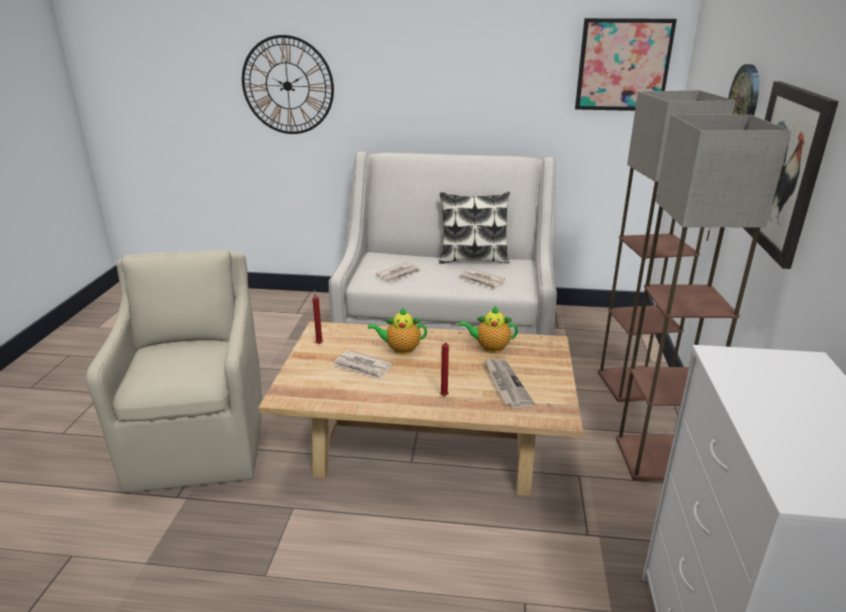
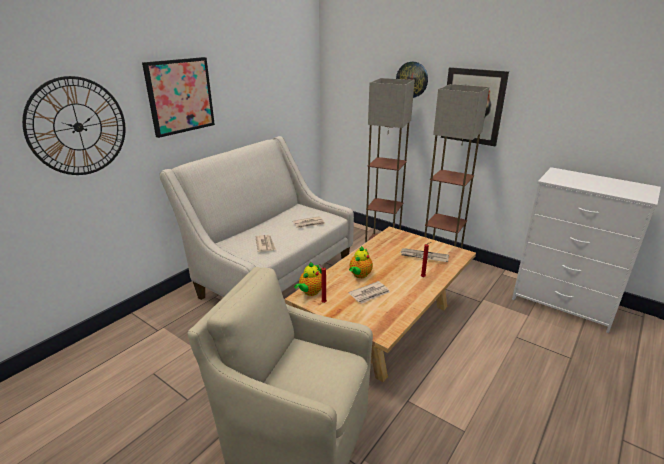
camera: 60 degrees left, 0 degrees up
pillow [439,192,510,264] -> none
teapot [459,306,518,353] -> teapot moved to [294,262,322,296]
picture [575,18,677,111] -> picture moved to [142,57,215,138]

